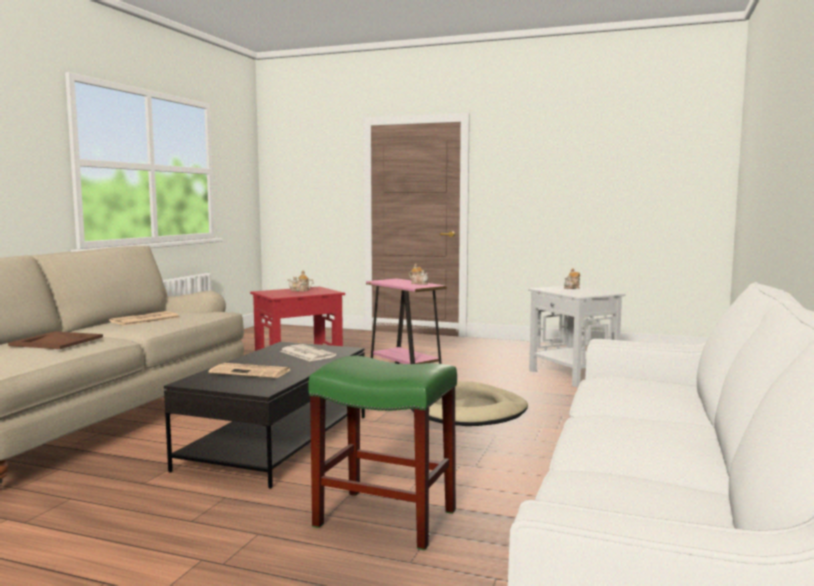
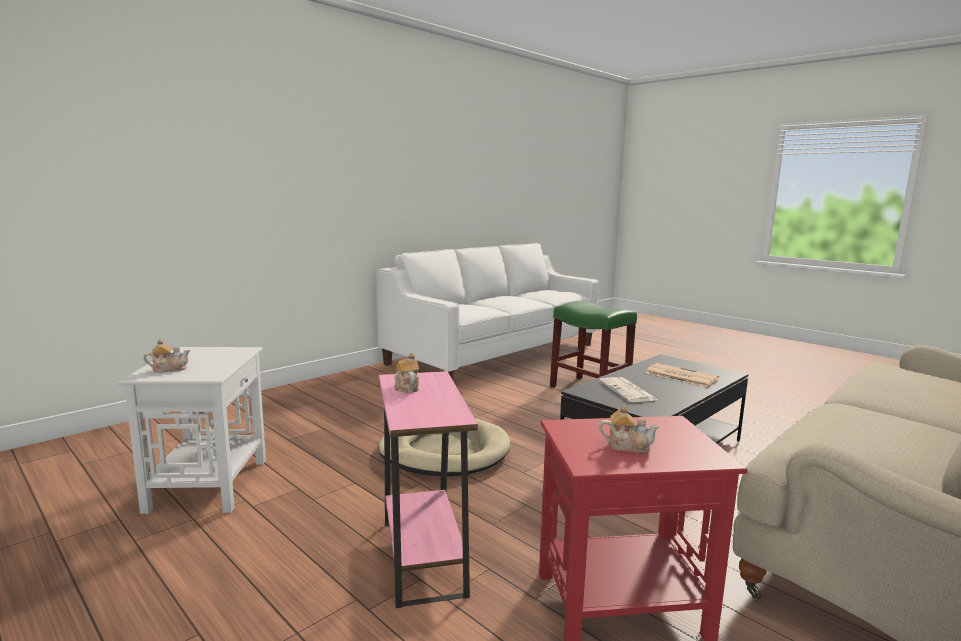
camera: 155 degrees left, 5 degrees up
brown tray [8,331,103,349] -> none
newspaper [109,311,180,326] -> none

